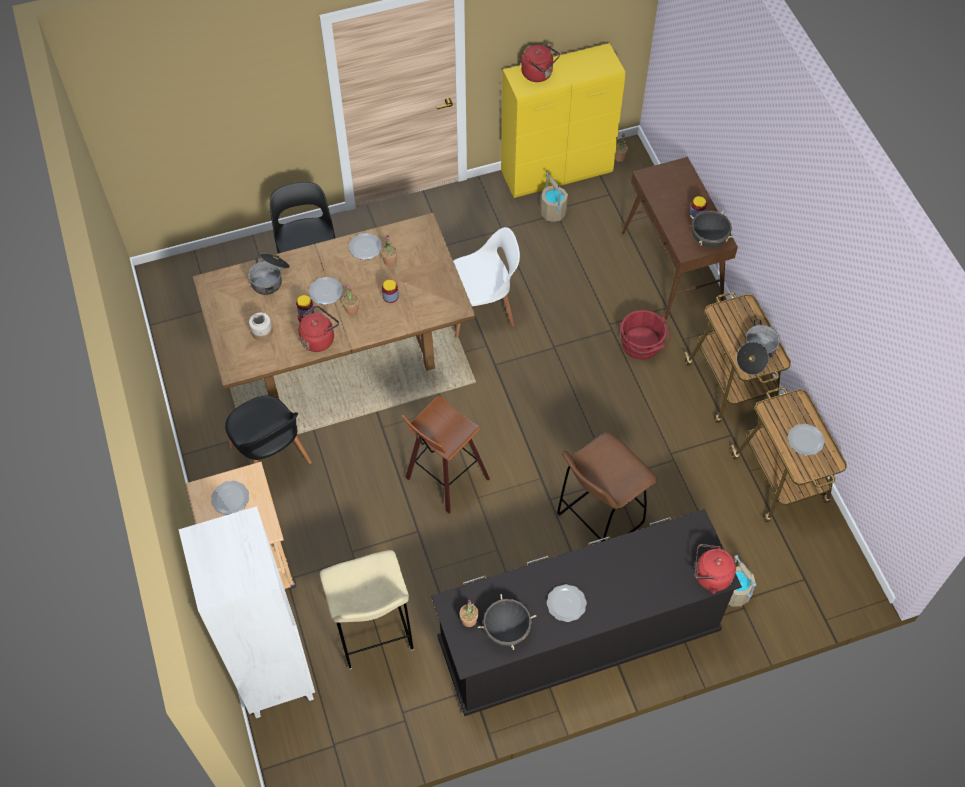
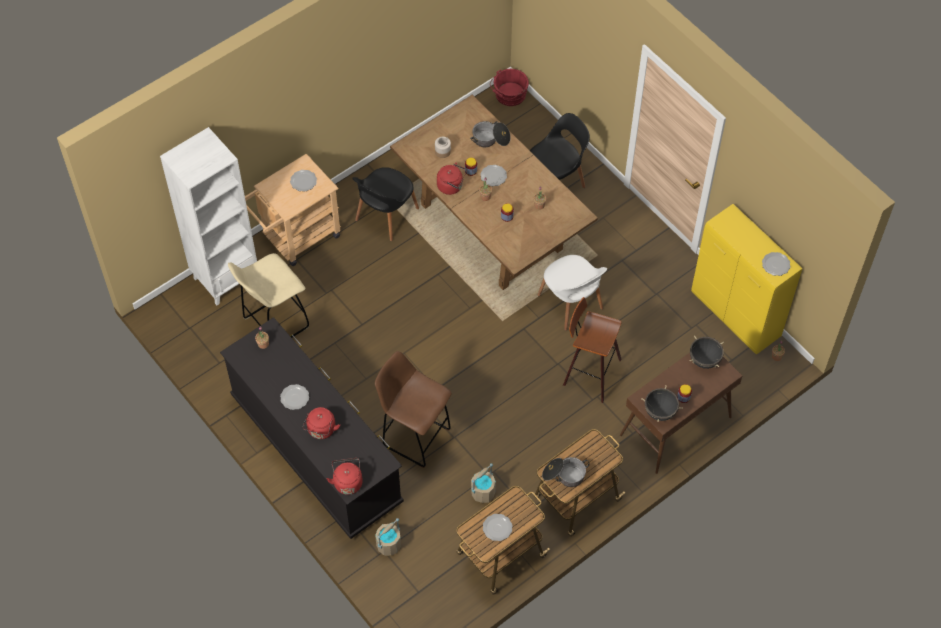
camera: 70 degrees right, 0 degrees up
plate [349,233,382,260] -> plate moved to [762,252,790,276]
stool [402,396,490,513] -> stool moved to [563,297,621,403]
black cooking pot [478,594,537,650] -> black cooking pot moved to [689,336,724,369]
red kettle [521,44,560,82] -> red kettle moved to [303,407,340,439]
beige bucket [541,172,568,222] -> beige bucket moved to [471,463,496,503]
red bucket [620,310,671,360] -> red bucket moved to [490,69,529,106]

